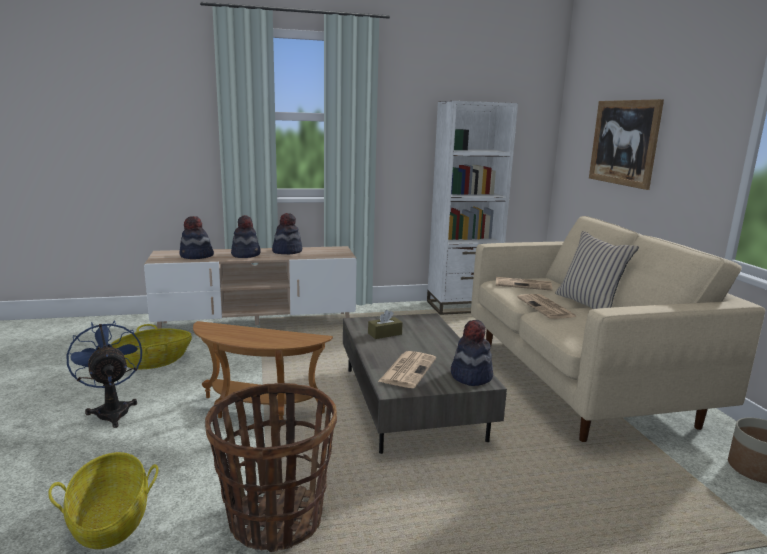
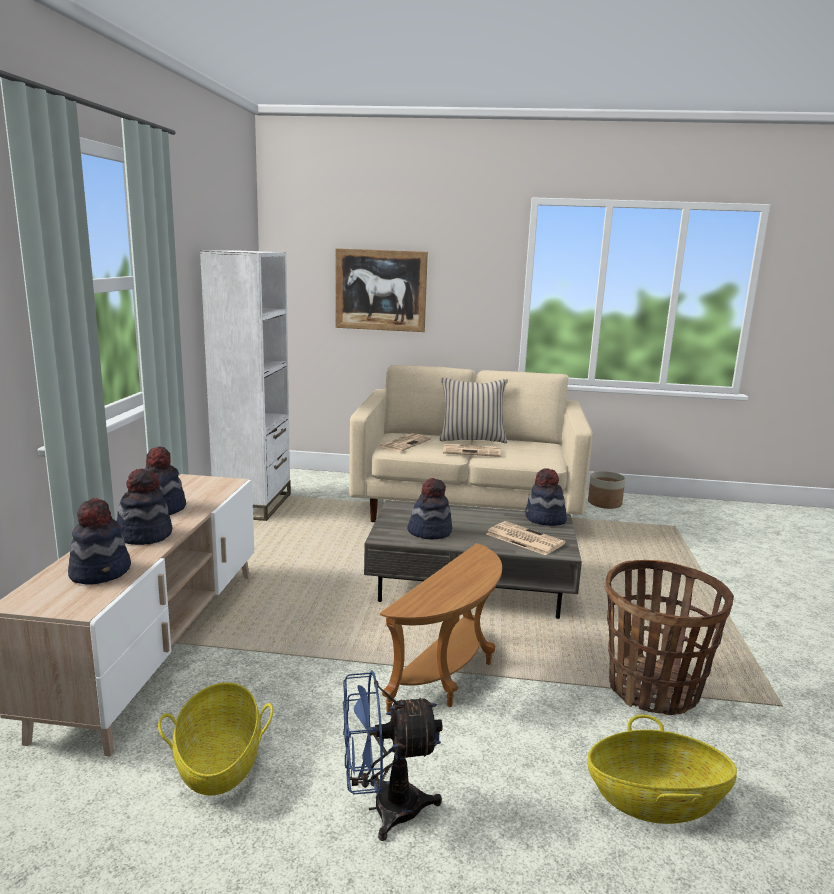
camera: 70 degrees left, 0 degrees up
brown tissue box [368,310,403,339] -> hat [407,478,452,539]

